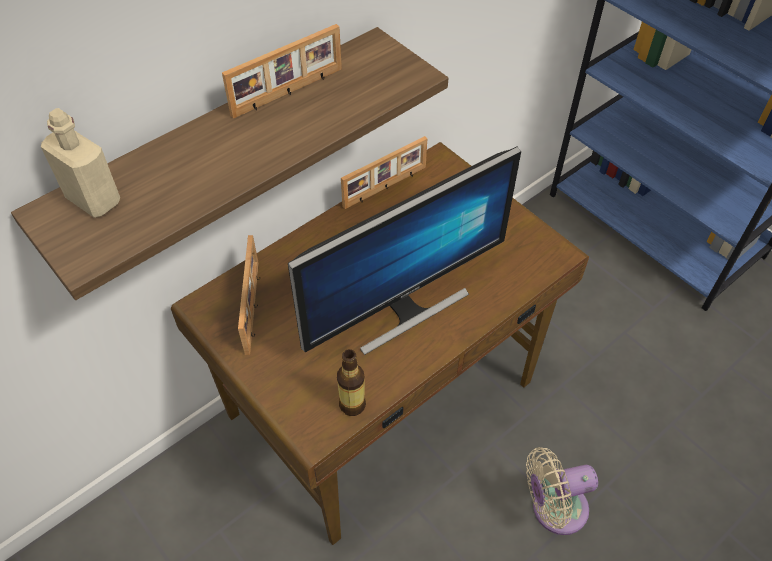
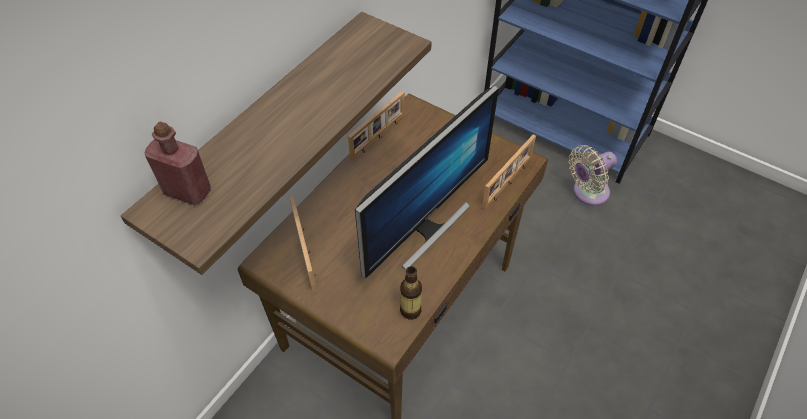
camera: 15 degrees left, 0 degrees up
beige bottle [41,108,120,218] -> red bottle [145,121,211,205]
picture frame [222,24,342,119] -> picture frame moved to [482,134,536,210]
beige fan [526,447,598,535] -> beige fan moved to [569,145,617,206]

